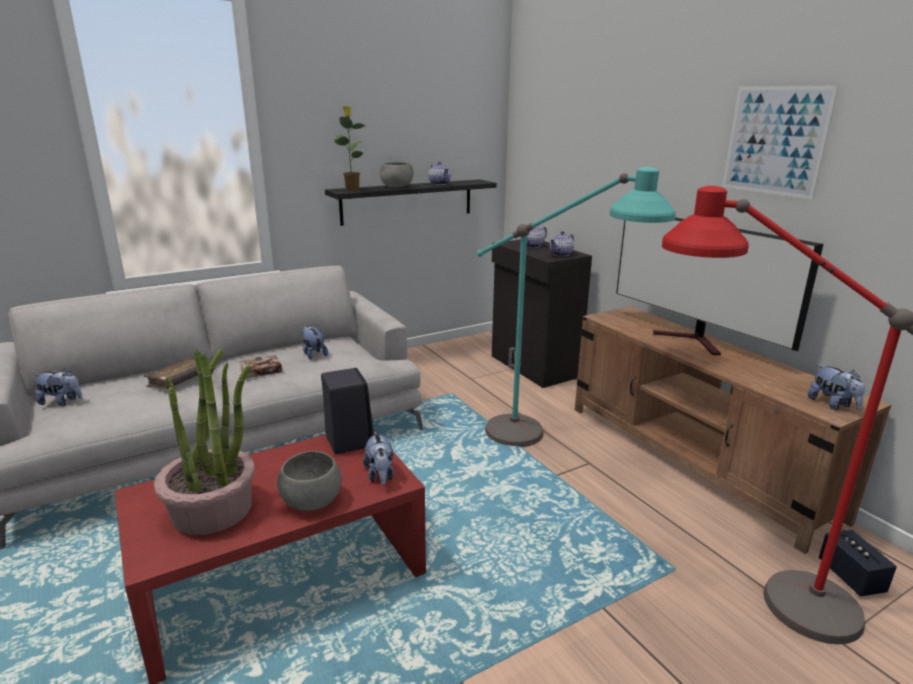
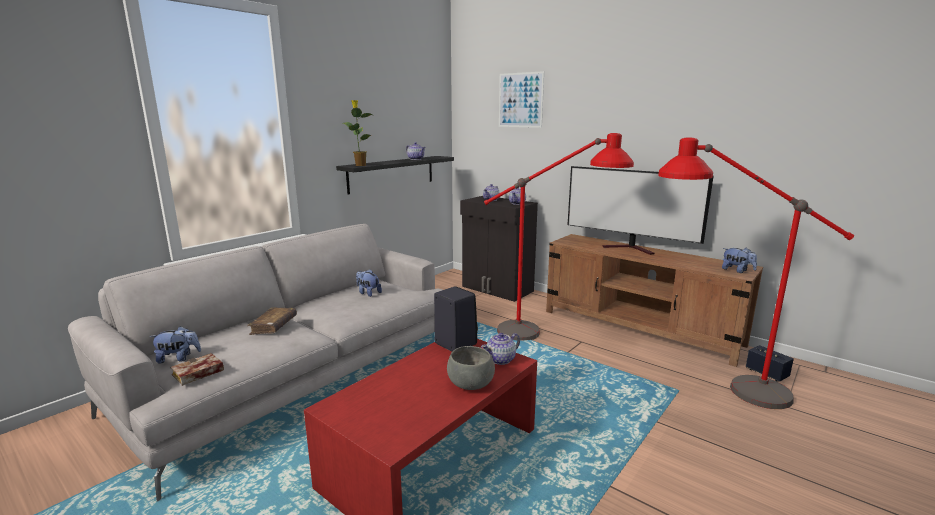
camera: 20 degrees left, 5 degrees down
potted plant [154,349,255,535] -> none
book [240,355,282,379] -> book moved to [170,353,224,386]
plush toy [363,431,394,486] -> teapot [481,333,520,365]
grey bowl [380,162,414,187] -> none
turquoise floor lamp [477,167,676,447] -> red floor lamp [484,133,634,341]
picture [722,85,839,200] -> picture moved to [499,71,544,128]

